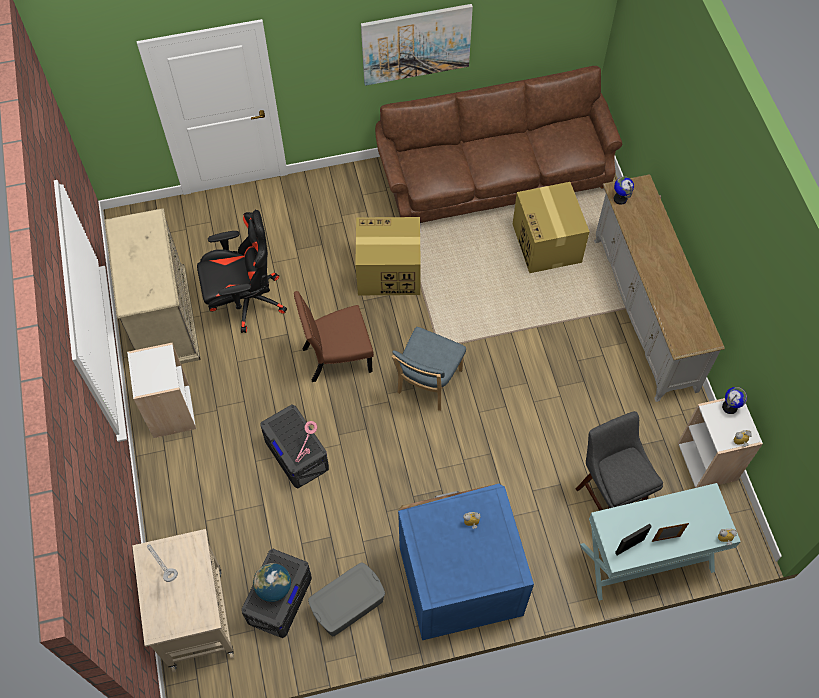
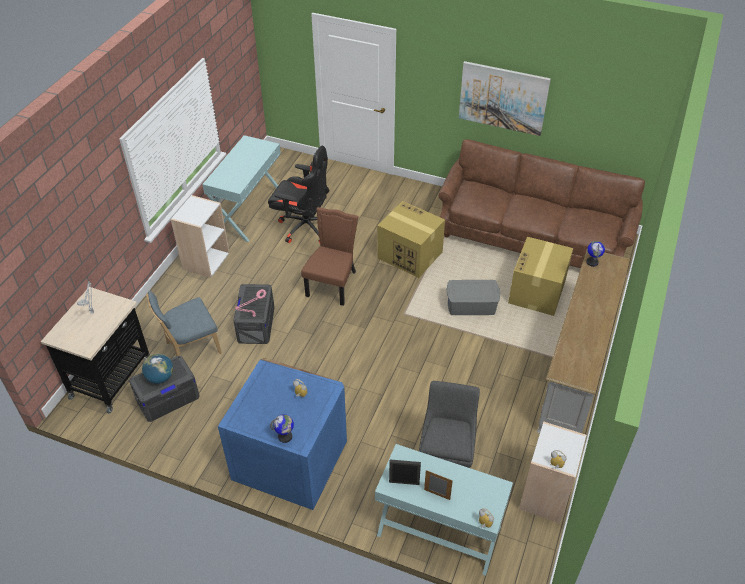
camera: 35 degrees right, 15 degrees down
beige dresser [104,208,200,364] -> turquoise desk [202,135,281,242]
beige cart [132,529,234,673] -> black cart [41,287,150,414]
brown chair [294,291,374,382] -> brown chair turned 90 degrees clockwise [301,207,358,306]
grey storage box [308,562,385,636] -> grey storage box moved to [447,280,500,315]
blue chair [392,327,466,411] -> blue chair moved to [146,291,222,356]
globe [722,387,747,414] -> globe moved to [270,414,294,443]

